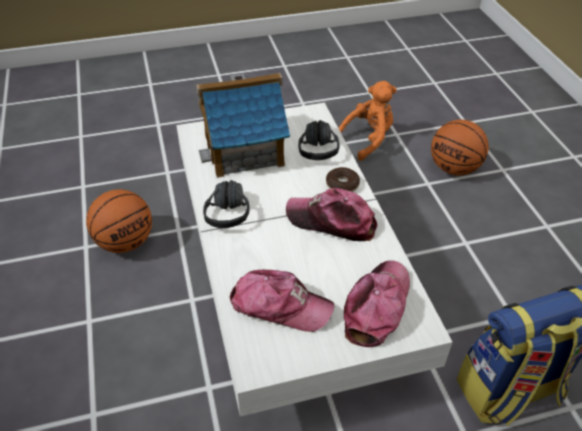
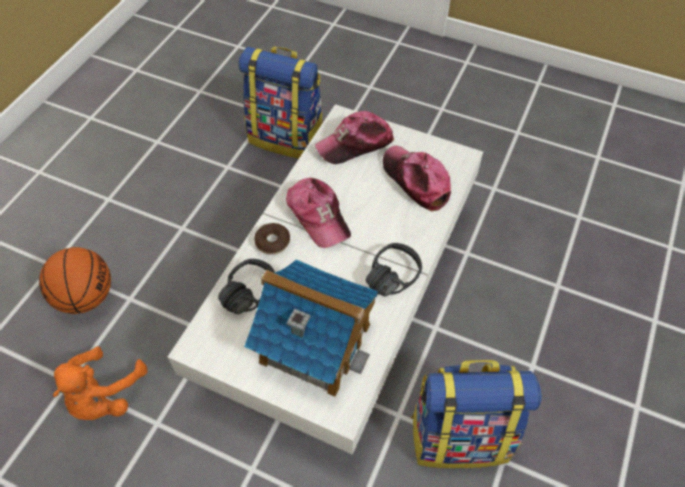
camera: 140 degrees left, 10 degrees up
basketball [86,189,152,253] -> backpack [411,360,542,469]
orange plush toy [339,81,397,161] -> orange plush toy turned 75 degrees counterclockwise [53,347,147,420]

